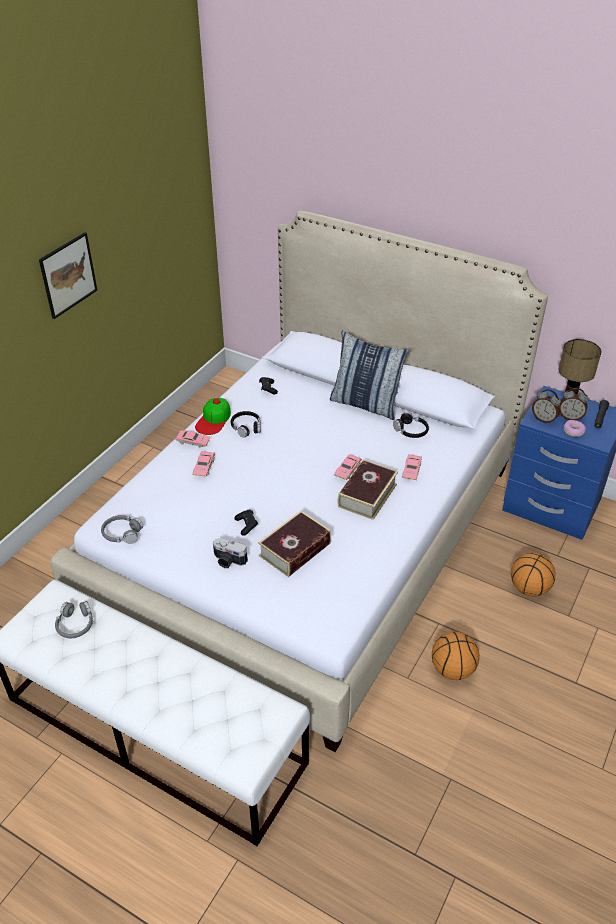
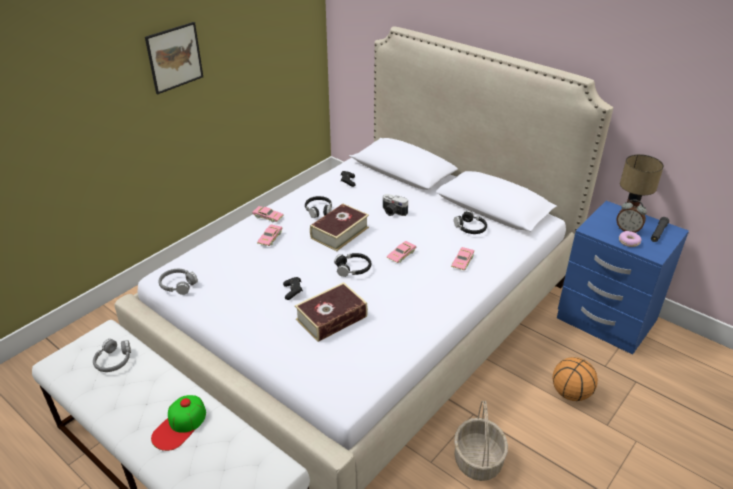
camera: 10 degrees right, 5 degrees down
cap [195,398,231,435] -> cap moved to [151,395,206,451]
camera [213,538,248,568] -> camera moved to [383,194,408,216]
pillow [330,331,410,420] -> none
book [337,460,398,520] -> book moved to [310,204,369,251]
basketball [432,632,480,680] -> basket [454,401,508,481]
alarm clock [532,389,561,424] -> none
none -> black headphones [334,253,371,277]

